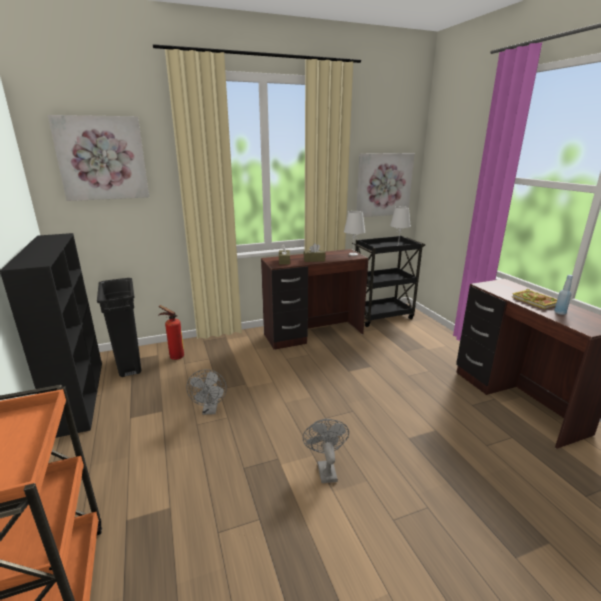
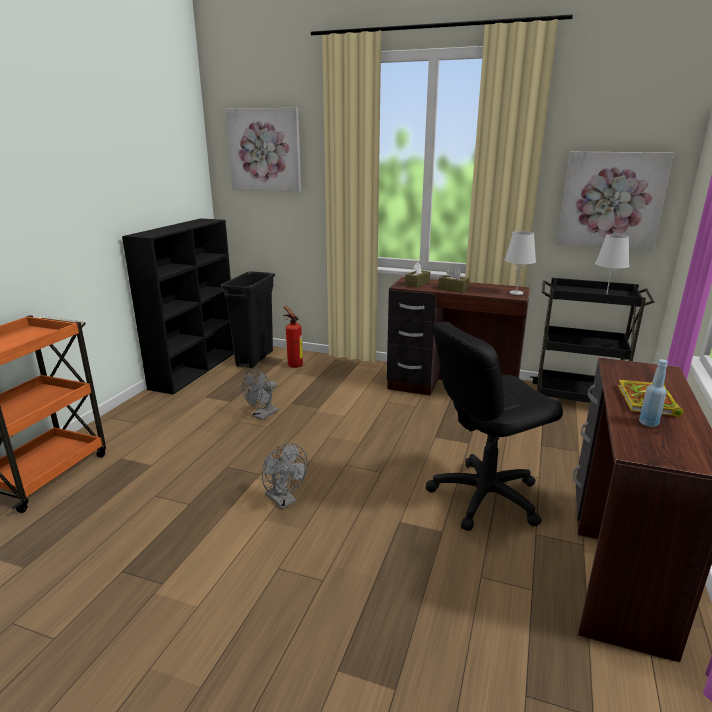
camera: 40 degrees right, 0 degrees up
grey fan [303,419,349,483] -> grey fan turned 105 degrees clockwise [262,443,308,509]
none -> black office chair [426,322,563,531]

